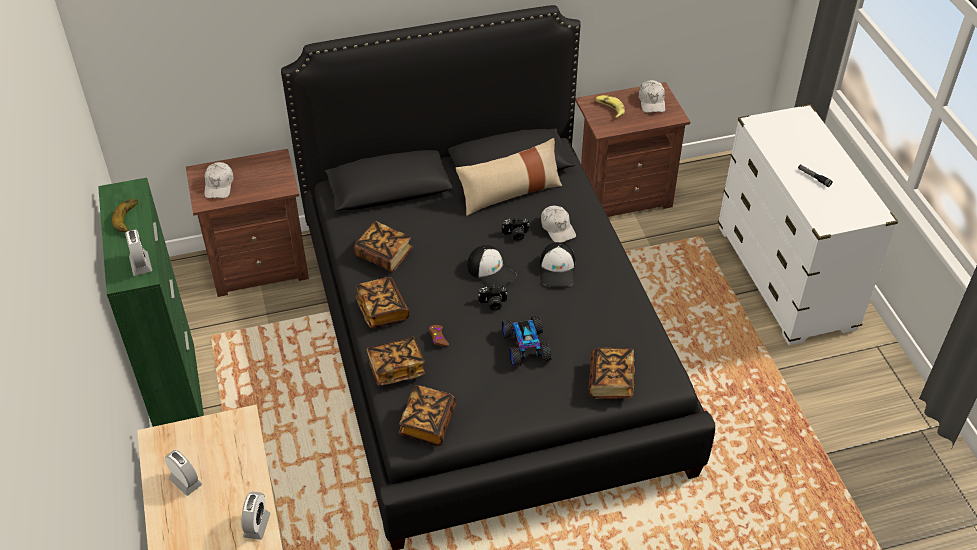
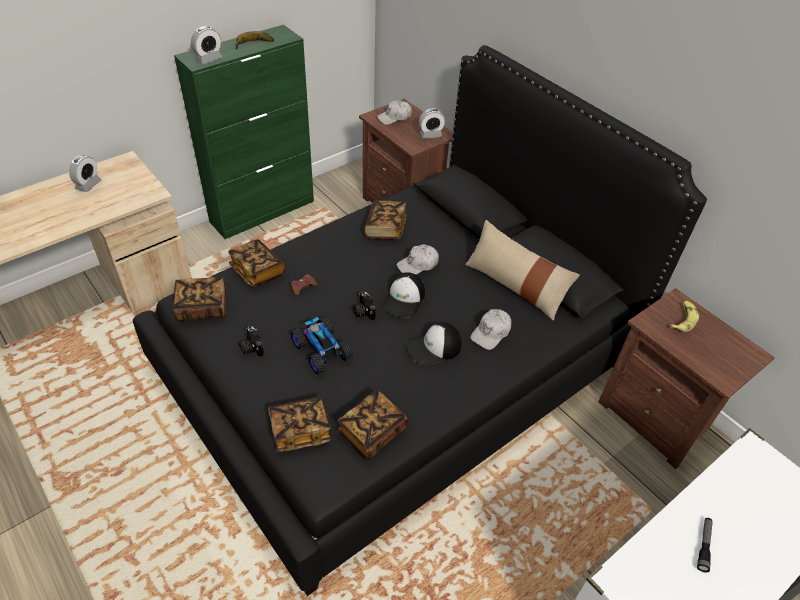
camera: 65 degrees right, 0 degrees up
alarm clock [241,492,271,540] -> alarm clock moved to [419,108,445,139]
book [356,277,410,328] -> book moved to [337,390,408,460]
camera [502,218,529,241] -> camera moved to [239,325,264,357]
toy car [502,315,551,367] -> toy car turned 90 degrees clockwise [291,316,353,374]
white cap [638,80,665,113] -> white cap moved to [397,244,439,275]

